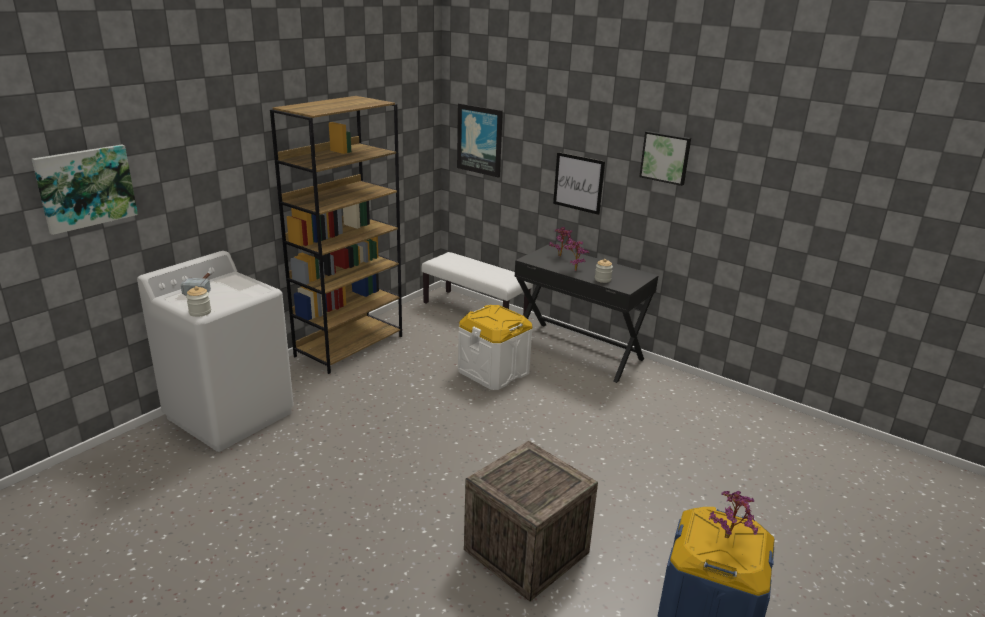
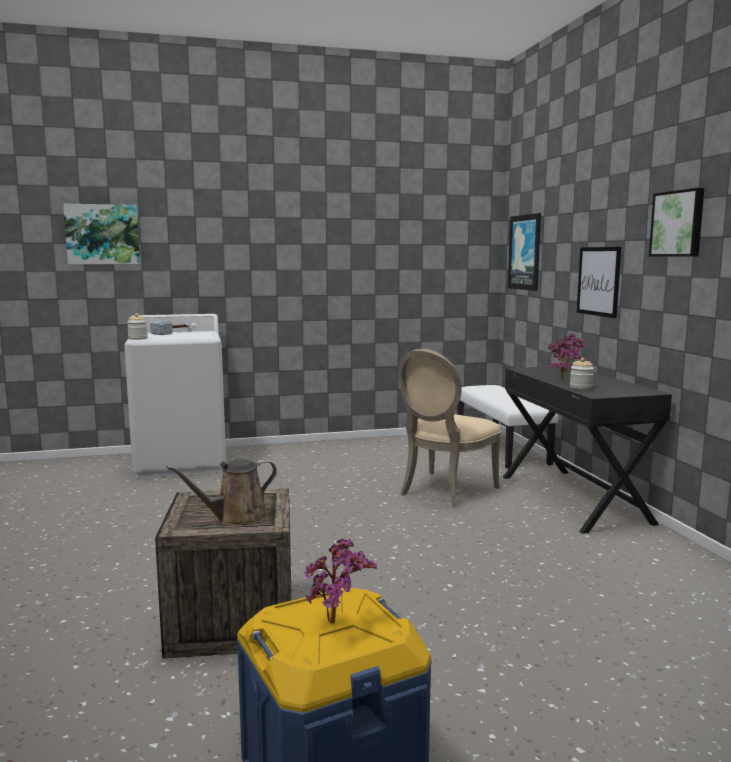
camera: 40 degrees right, 15 degrees down
brown bookcase [270,96,402,374] -> none
white storage box [458,305,533,390] -> beige chair [399,348,501,507]
none -> brown watering can [166,459,277,526]

